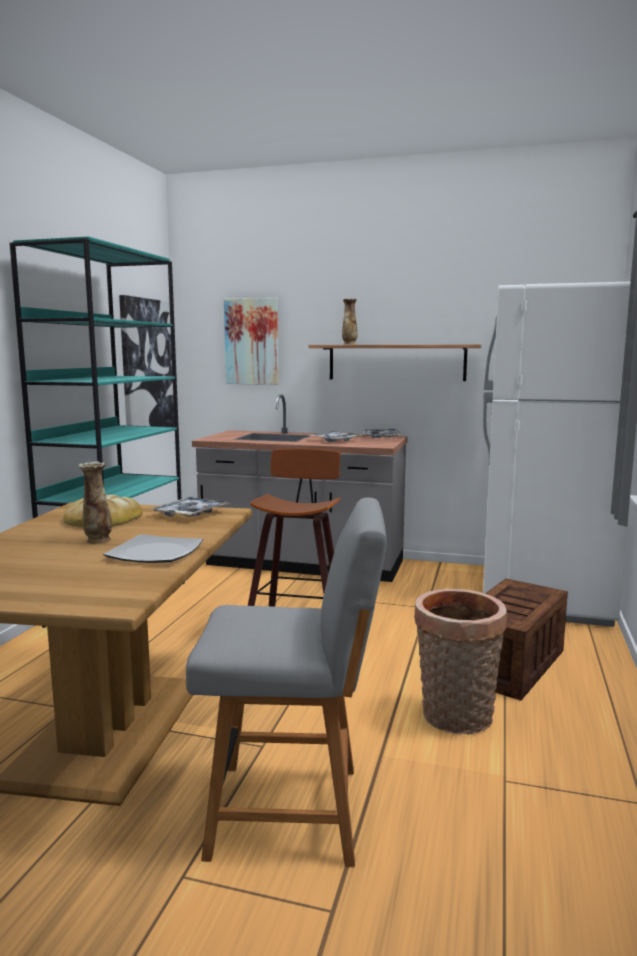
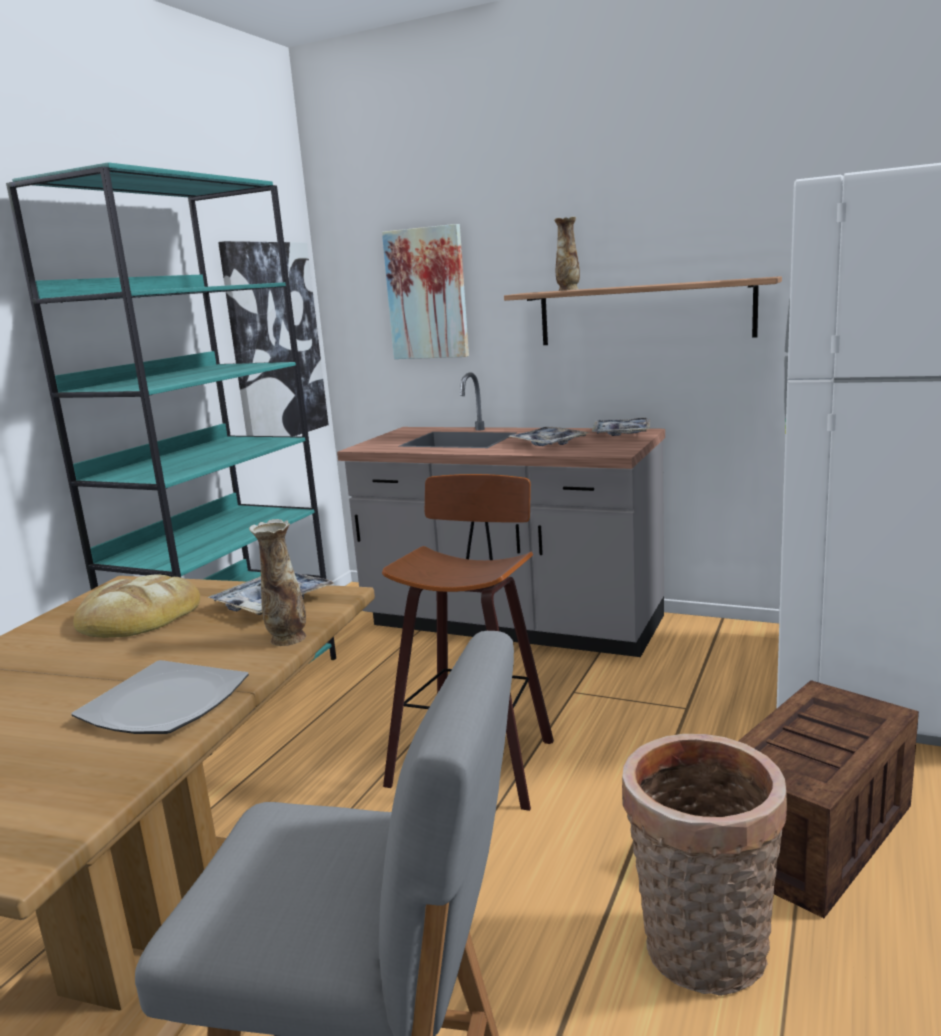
camera: 10 degrees right, 5 degrees up
vase [79,461,112,544] -> vase moved to [249,519,306,646]

